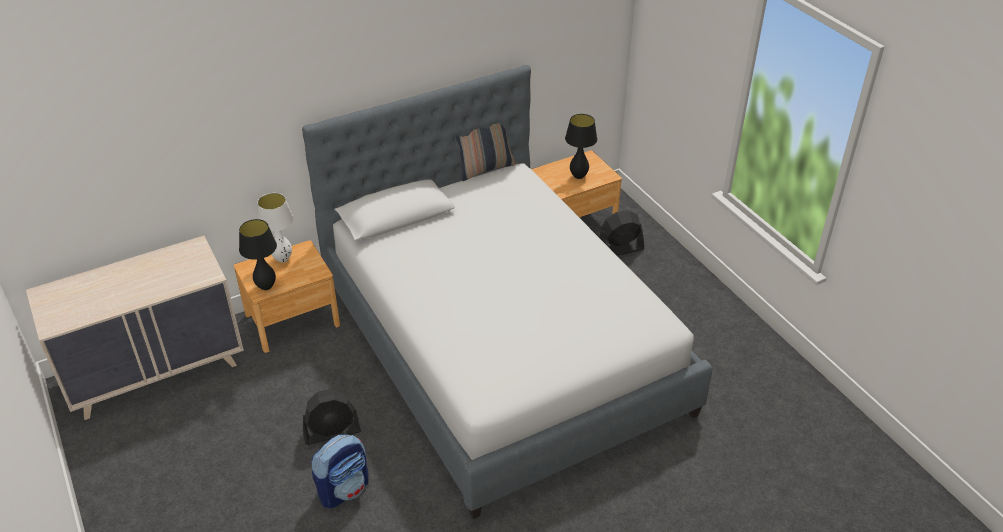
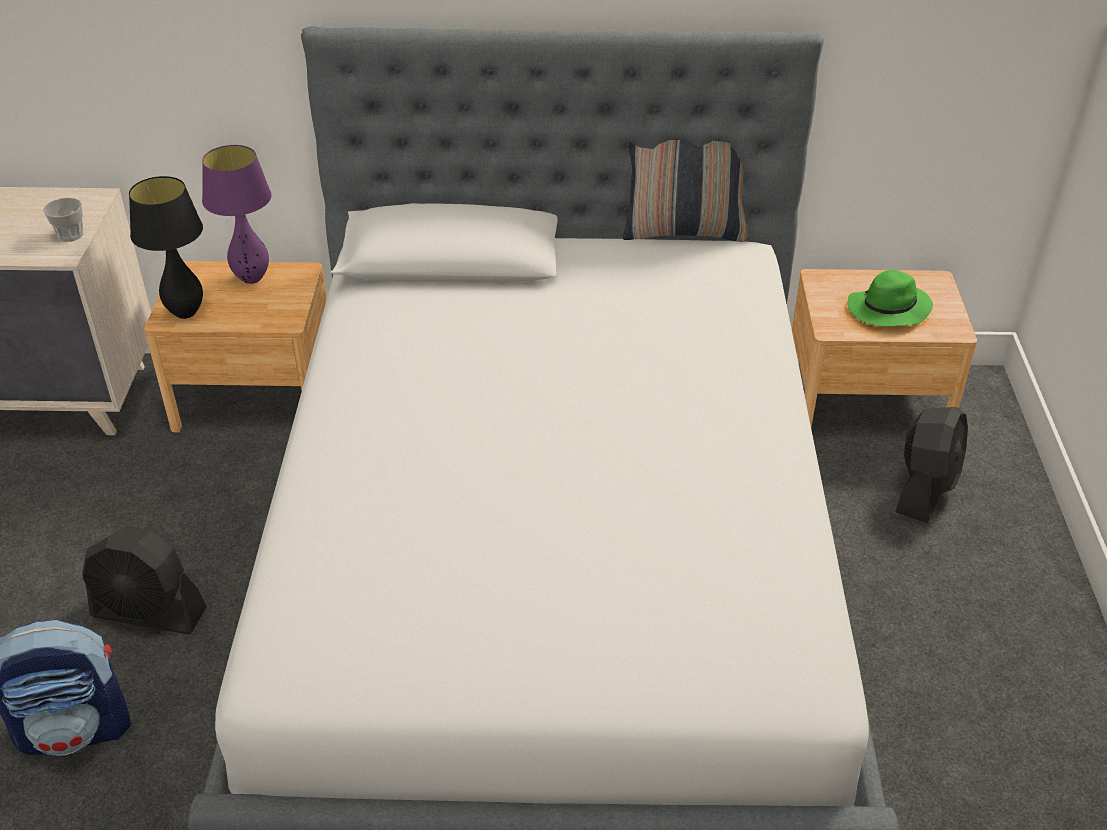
camera: 30 degrees right, 0 degrees up
white table lamp [257,193,294,262] -> purple table lamp [202,145,272,284]
black table lamp [565,114,597,179] -> green hat [848,270,933,326]
black fan [599,210,644,256] -> black fan turned 105 degrees clockwise [896,407,968,523]
none -> cup [43,198,84,242]

